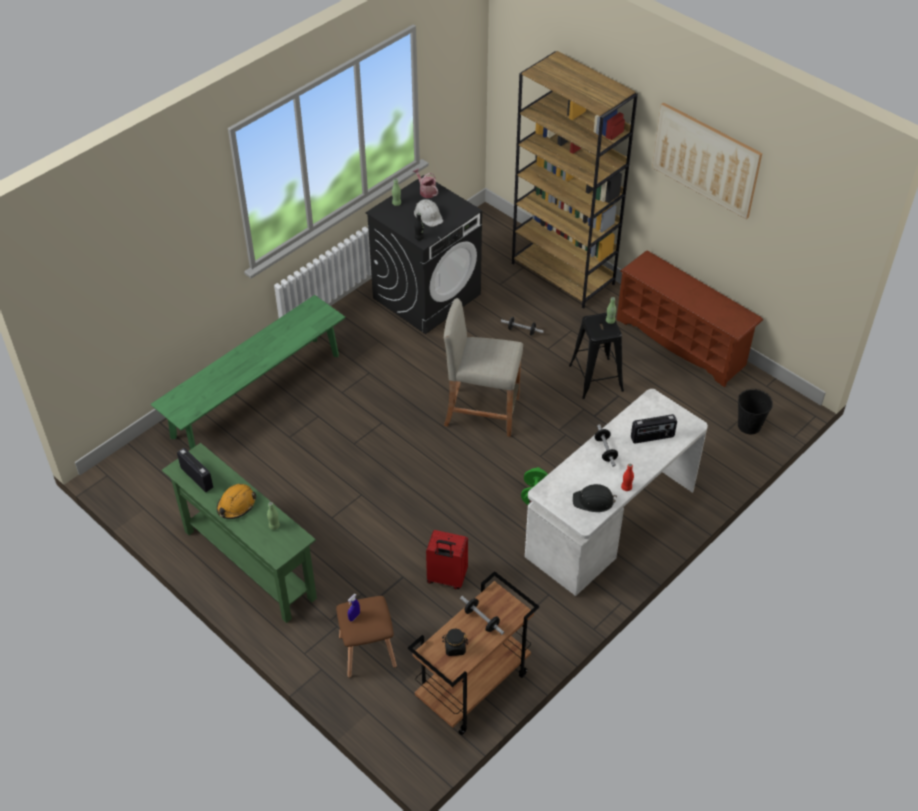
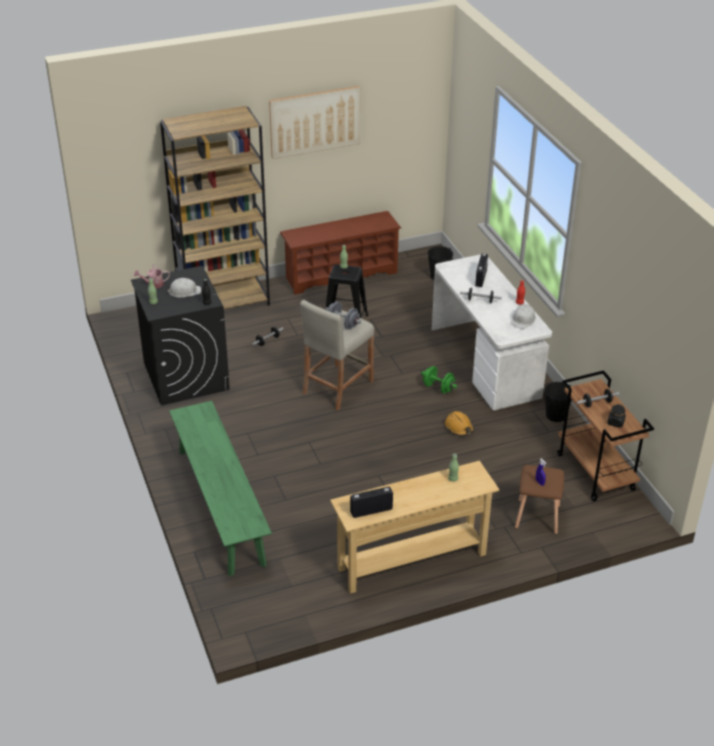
camera: 65 degrees left, 10 degrees down
green console table [162,443,317,623] -> beige console table [330,461,500,594]
orange hard hat [217,484,257,519] -> orange hard hat moved to [445,411,474,436]
red suitcase [426,530,468,589] -> none
black hard hat [573,484,617,512] -> white hard hat [511,304,536,329]
none -> grey dumbbell [325,301,361,329]
none -> black bucket [544,382,572,422]

